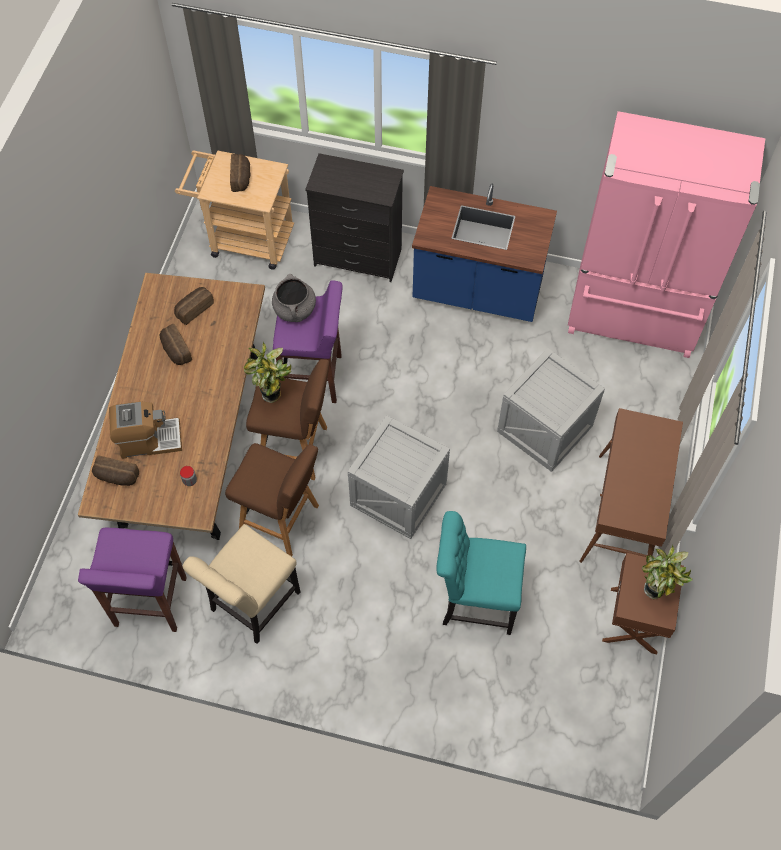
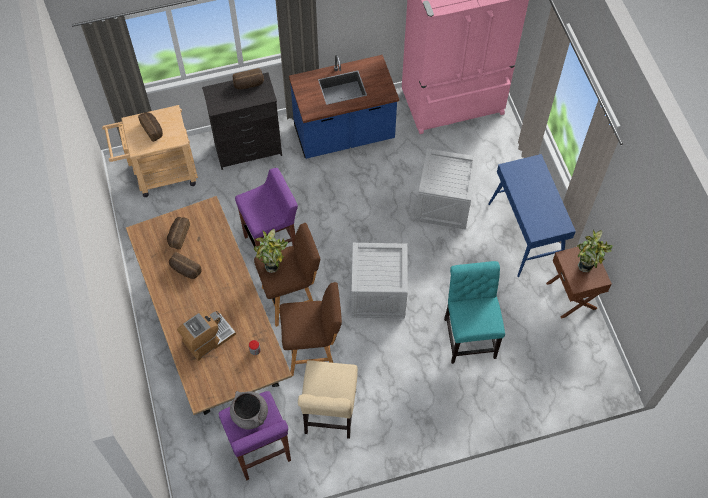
camera: 30 degrees left, 0 degrees up
bread [92,456,139,486] -> bread moved to [233,68,264,89]
grey cooking pot [272,274,316,322] -> grey cooking pot moved to [230,391,268,430]
turquoise chair [436,511,526,635] -> turquoise chair turned 105 degrees clockwise [444,261,505,364]
brown console table [580,408,683,563] -> blue console table [488,154,576,277]

